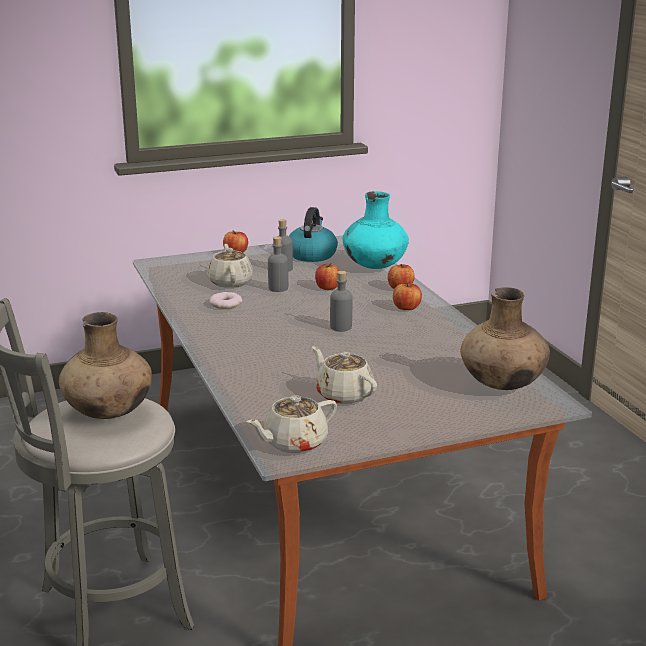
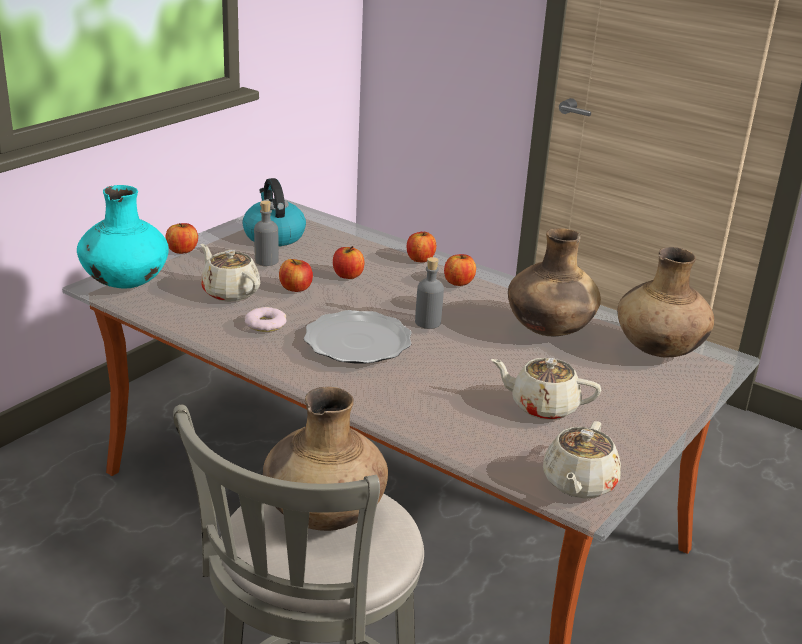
camera: 35 degrees left, 5 degrees up
grey bottle [268,236,288,292] -> apple [279,259,313,292]
turquoise vase [343,191,409,269] -> turquoise vase moved to [77,185,169,288]
none -> plate [304,310,412,364]
none -> brown vase [508,228,601,336]

